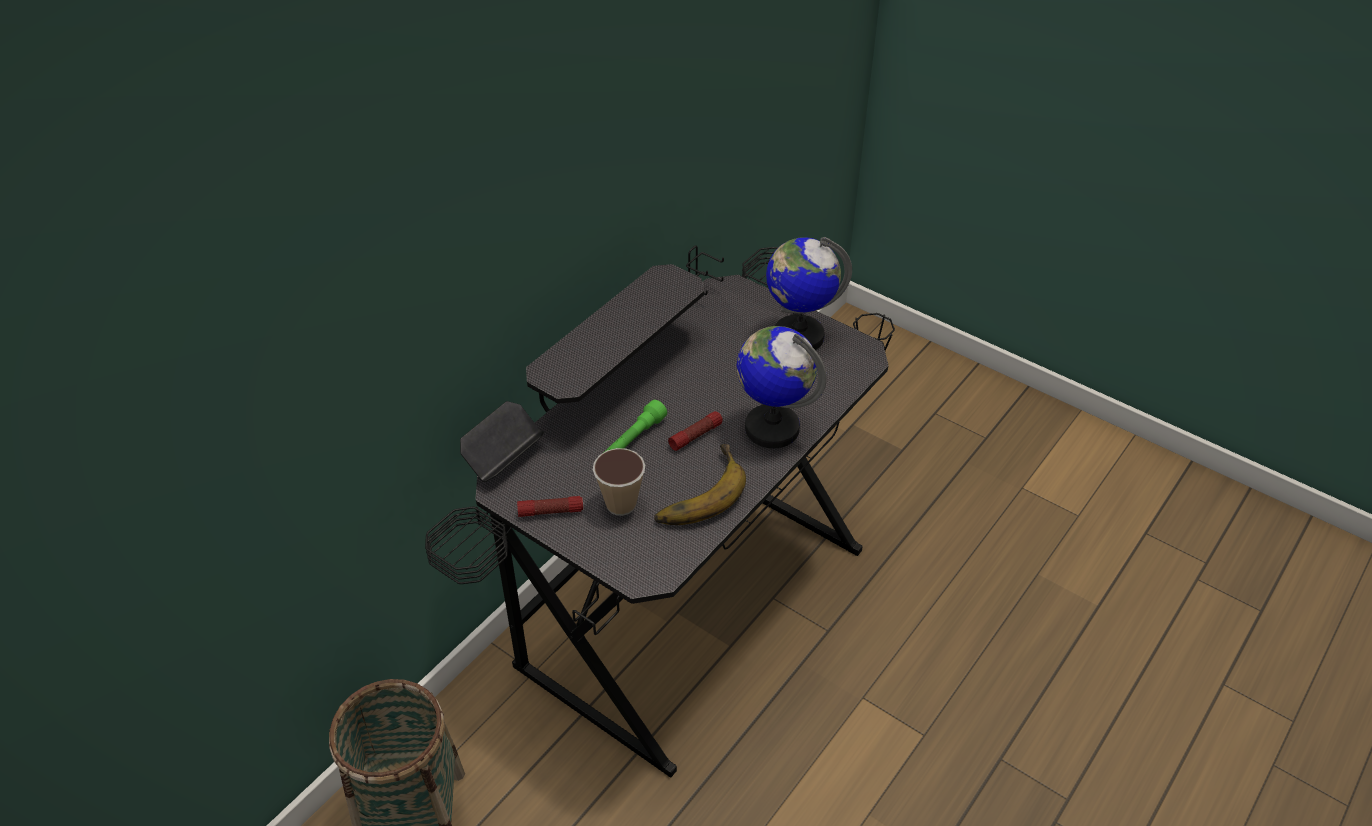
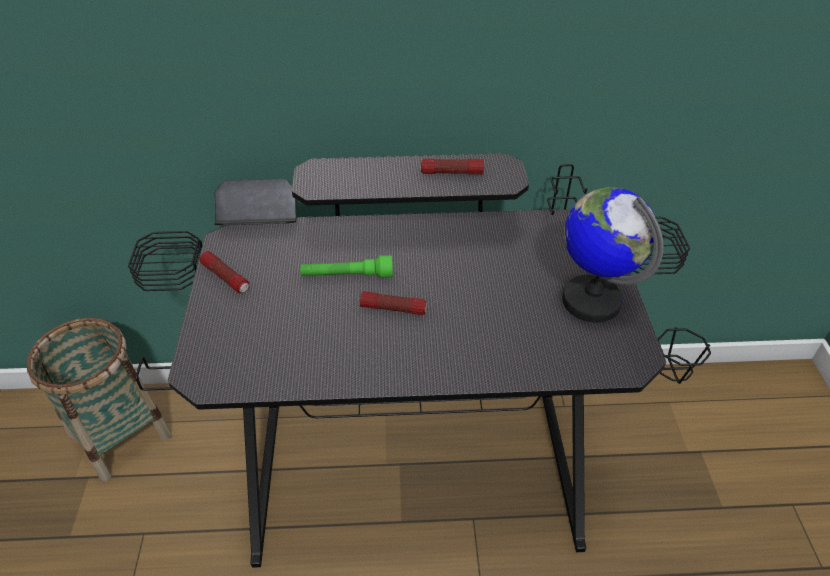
camera: 50 degrees right, 0 degrees up
cup [593,448,645,516] -> none
banana [654,444,746,525] -> none
globe [737,326,827,448] -> none
none -> flashlight [421,159,484,174]

